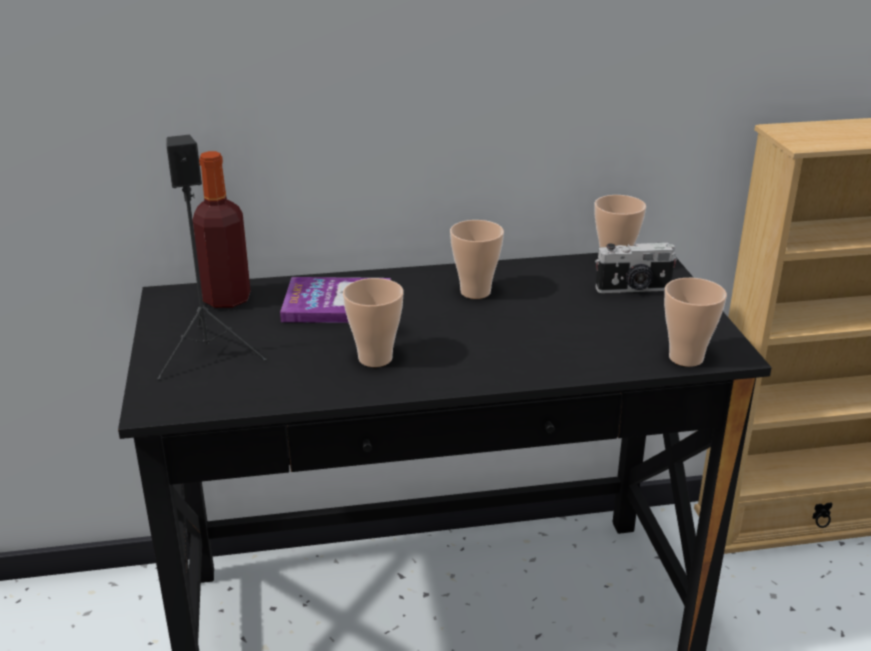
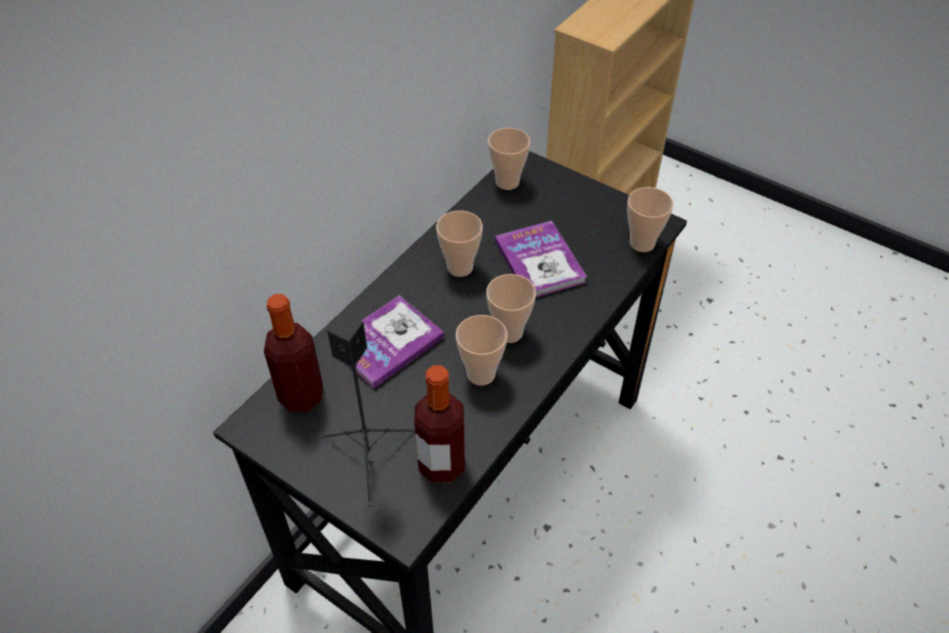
camera: 45 degrees left, 20 degrees up
camera [595,243,677,293] -> none
none -> bottle [414,365,465,483]
none -> cup [486,274,536,343]
none -> book [495,221,587,297]

